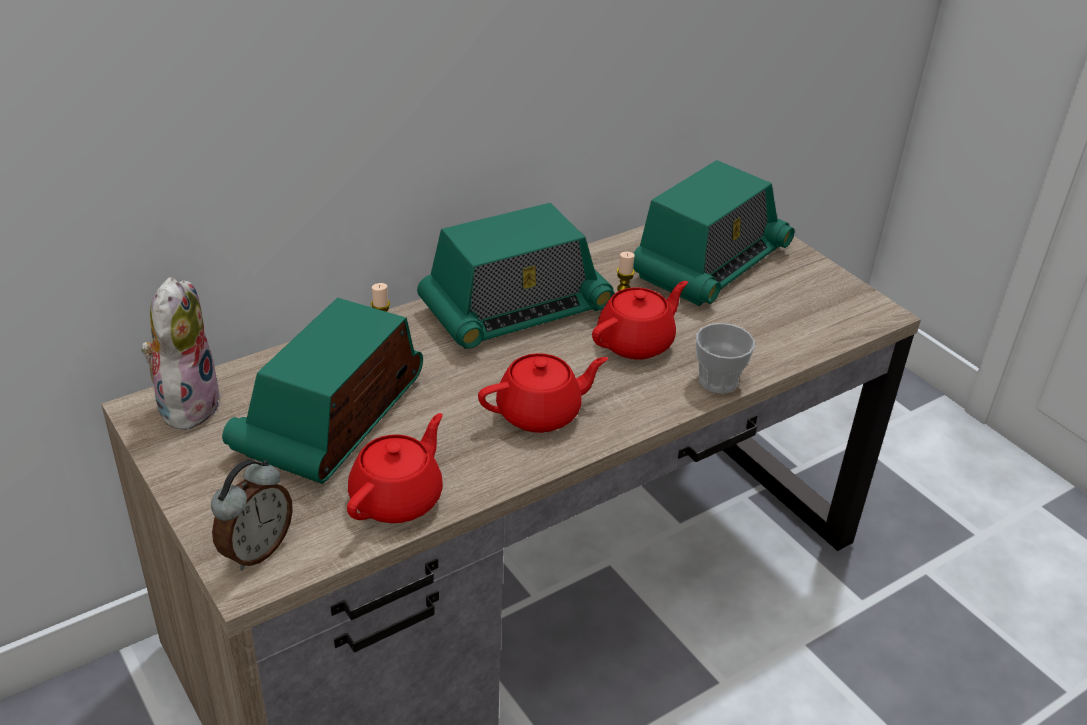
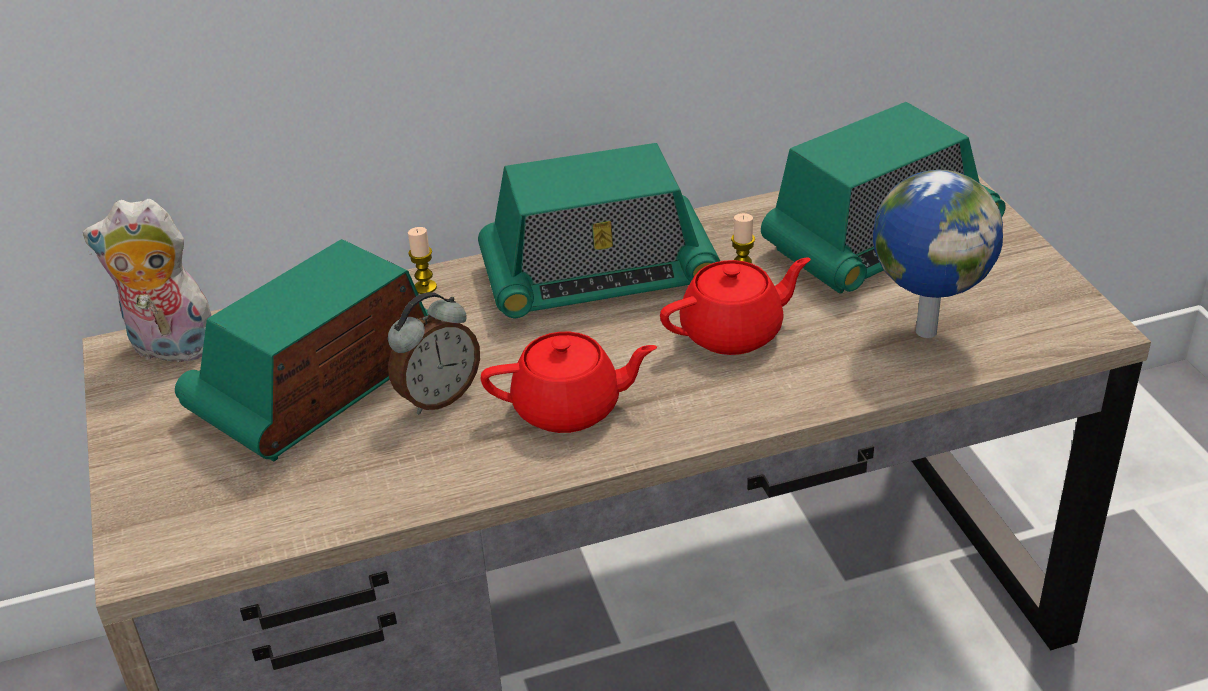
camera: 20 degrees right, 0 degrees up
plush toy [141,277,221,430] -> plush toy turned 105 degrees counterclockwise [83,199,212,368]
alarm clock [211,460,293,570] -> alarm clock moved to [388,292,480,414]
red teapot [347,413,443,523] -> none
cup [696,323,755,394] -> none
none -> globe [873,170,1003,338]

